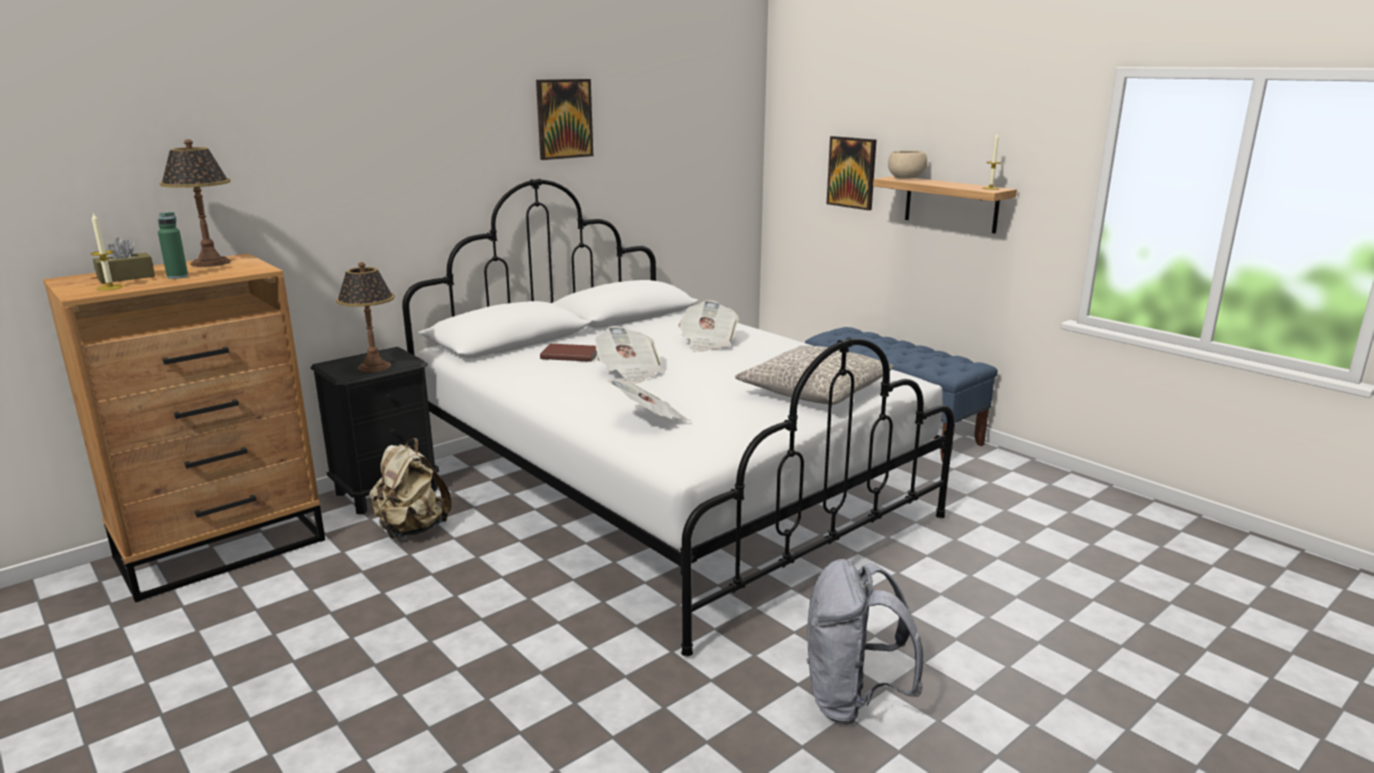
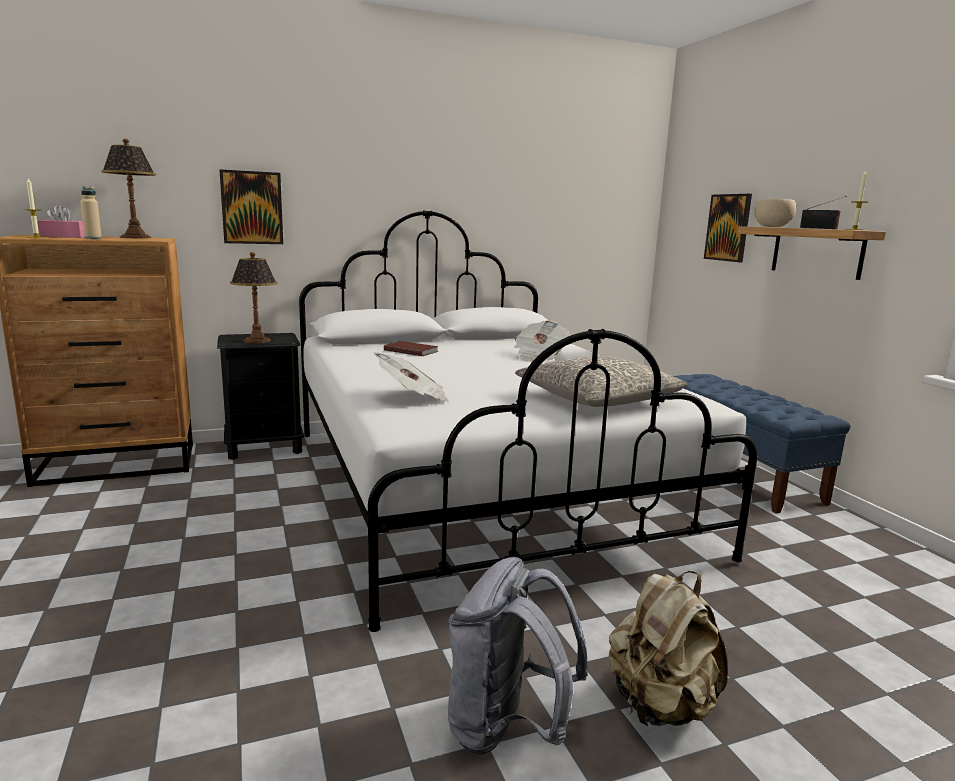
camera: 20 degrees right, 5 degrees down
brown tissue box [93,238,155,283] -> pink tissue box [37,205,84,238]
green bottle [158,212,188,279] -> beige bottle [80,186,102,239]
beige backpack [369,438,452,539] -> beige backpack moved to [609,571,728,726]
picture [536,79,593,160] -> picture moved to [219,169,283,244]
newspaper [595,326,663,384] -> none
none -> radio [800,196,847,229]

